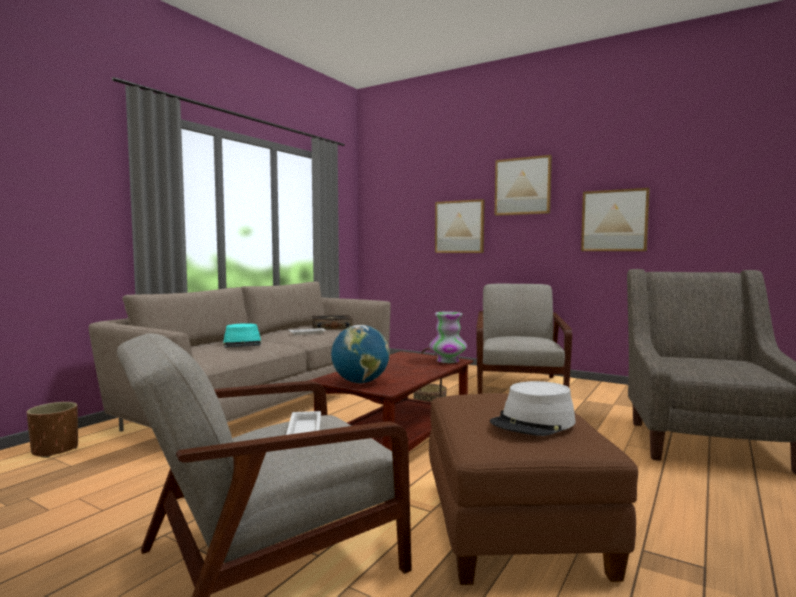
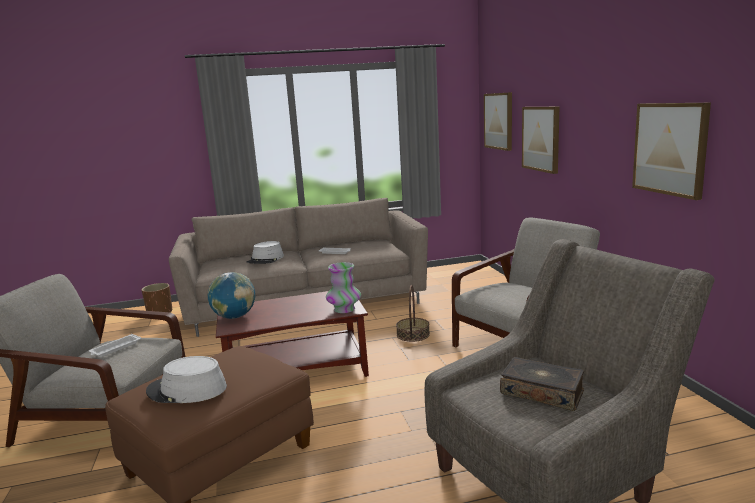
camera: 45 degrees right, 10 degrees up
turquoise hat [223,323,261,348] -> grey hat [247,241,284,264]
book [312,315,353,329] -> book moved to [500,357,584,411]
picture [495,155,552,216] -> picture moved to [484,92,512,151]

